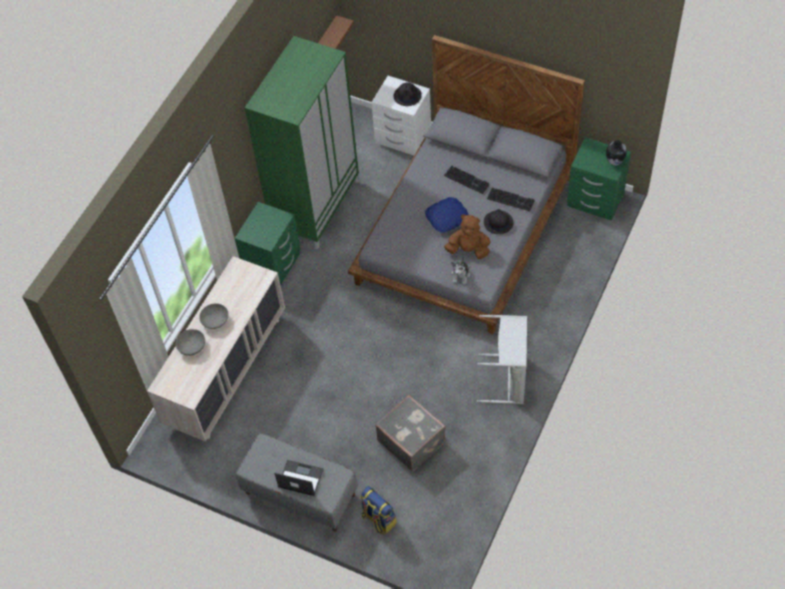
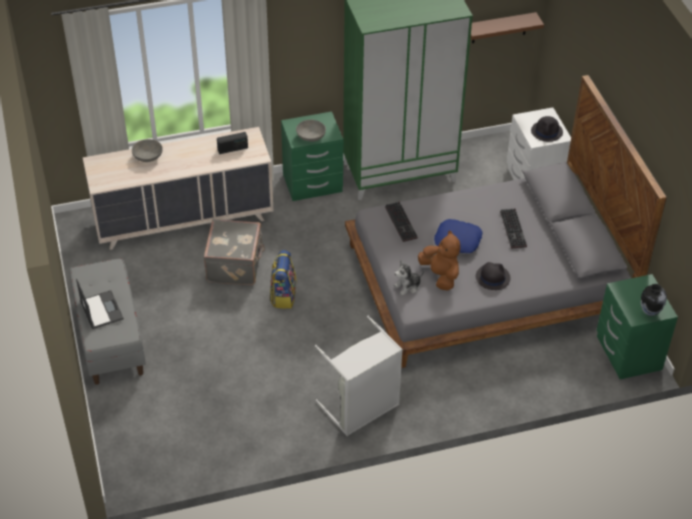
camera: 45 degrees right, 10 degrees down
grey bowl [199,303,228,329] -> grey bowl moved to [296,120,326,142]
backpack [360,486,397,535] -> backpack moved to [270,250,297,309]
grey suitcase [375,395,446,471] -> grey suitcase moved to [204,219,265,285]
keyboard [487,187,535,211] -> keyboard moved to [385,202,418,242]
none -> radio [217,132,248,154]

